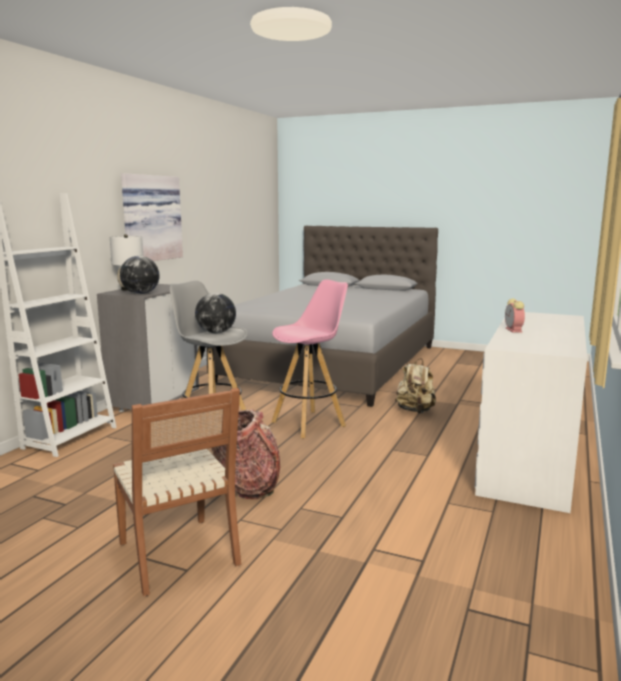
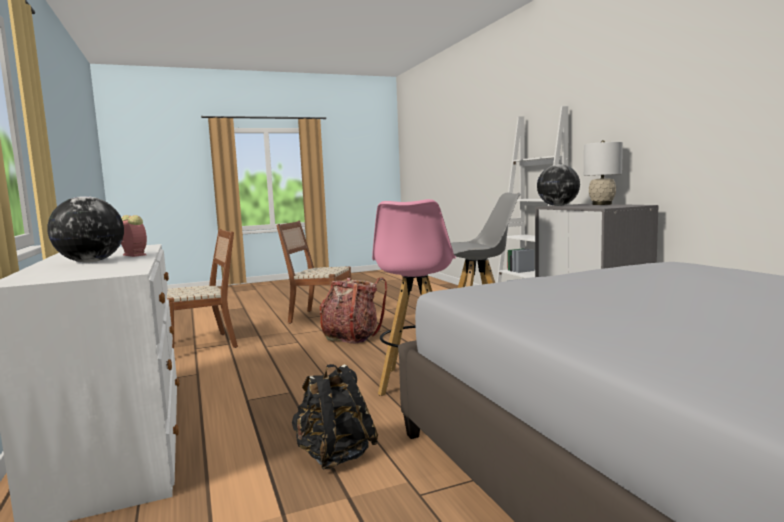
camera: 135 degrees right, 5 degrees down
picture [121,173,183,261] -> none
globe [195,293,236,334] -> globe moved to [47,196,124,263]
beige backpack [395,358,436,414] -> black backpack [292,364,378,470]
none -> chair [167,229,238,348]

